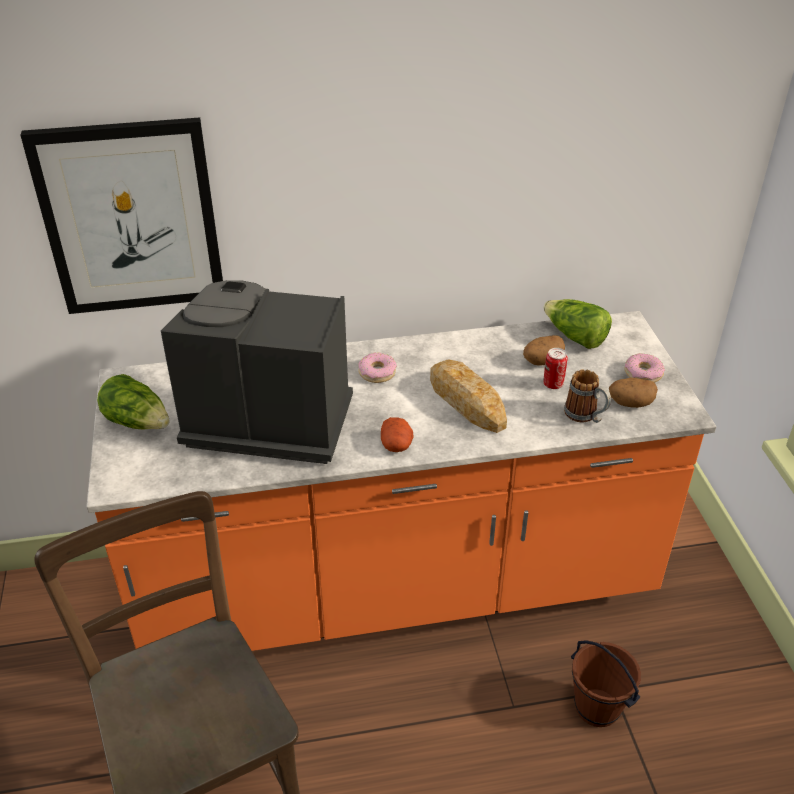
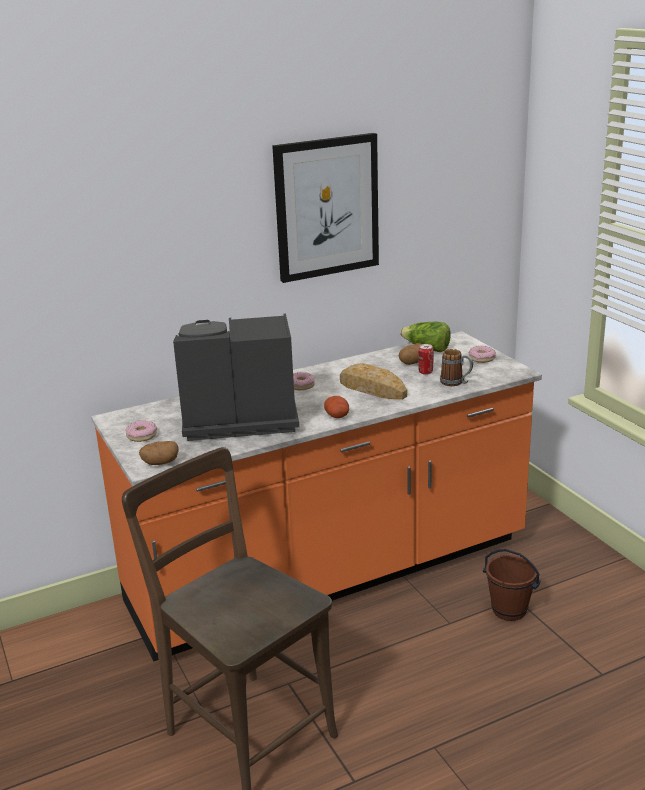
camera: 15 degrees left, 15 degrees down
picture [20,118,223,314] -> picture moved to [272,133,379,283]
lettuce [97,374,170,429] -> donut [126,420,157,442]
potato [609,378,658,408] -> potato moved to [139,441,179,465]

